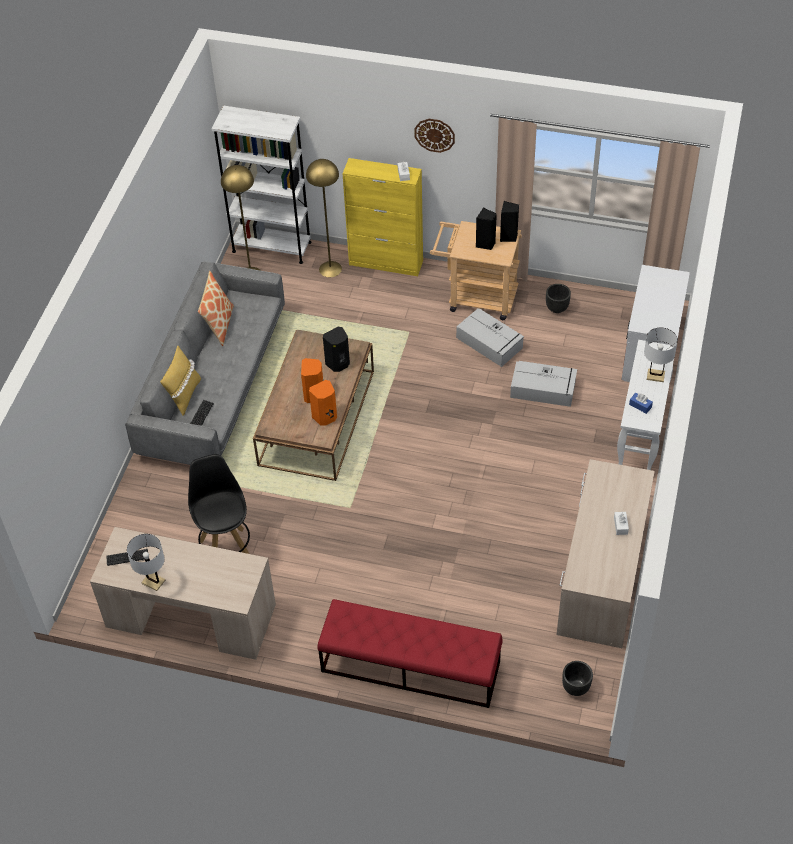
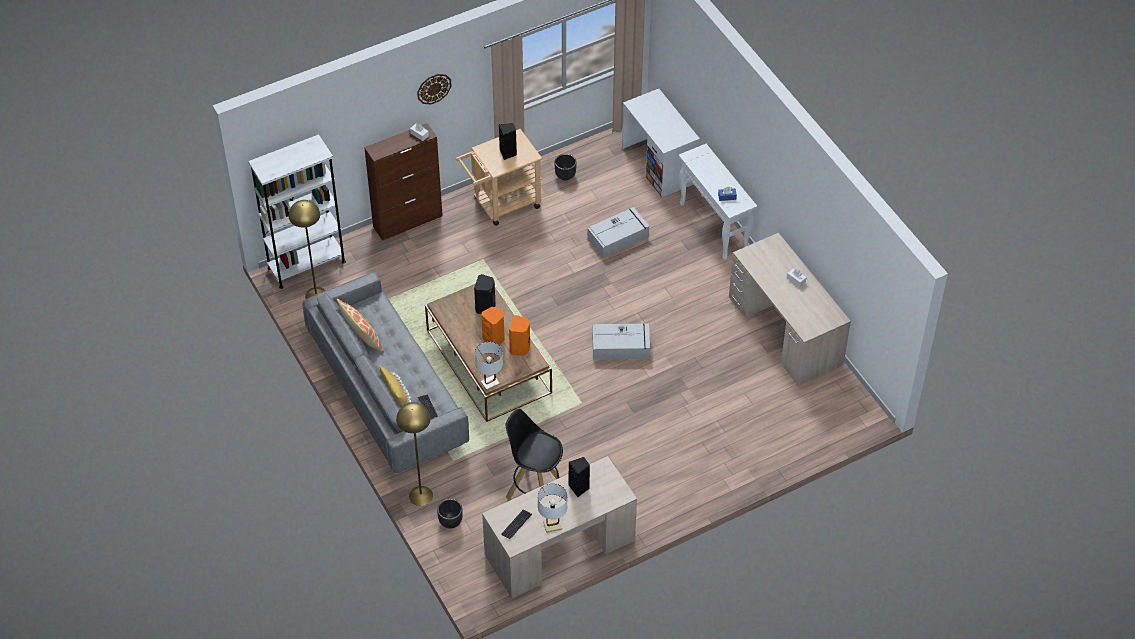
camera: 45 degrees left, 0 degrees up
yellow floor lamp [306,159,342,277] -> yellow floor lamp moved to [396,402,433,506]
red bench [317,599,503,708] -> none
yellow cabinet [342,158,423,276] -> brown cabinet [364,123,443,241]
grey storage box [456,309,524,367] -> grey storage box moved to [592,323,650,359]
black speaker [500,201,519,242] -> black speaker moved to [569,457,590,497]
black planter [562,661,593,696] -> black planter moved to [437,499,463,528]
white table lamp [644,327,678,382] -> white table lamp moved to [475,342,503,390]

